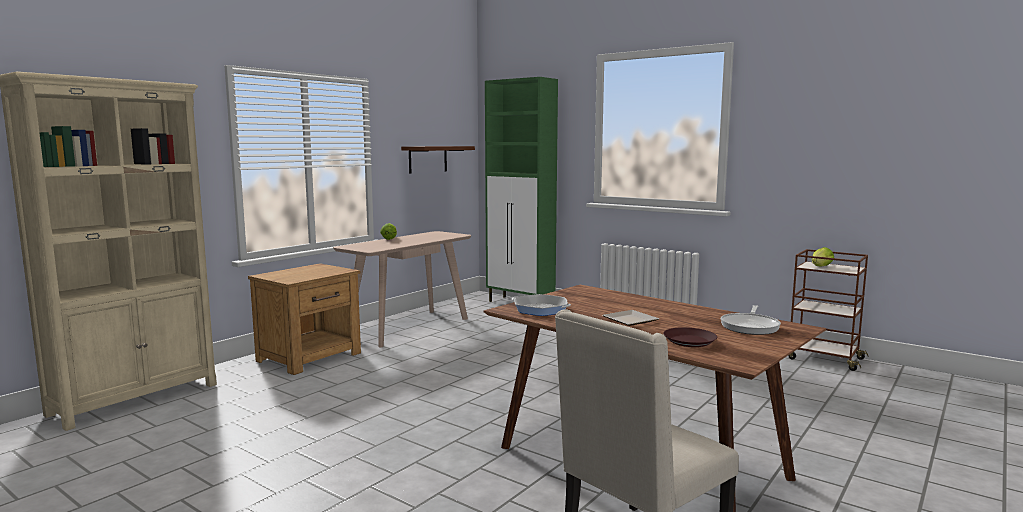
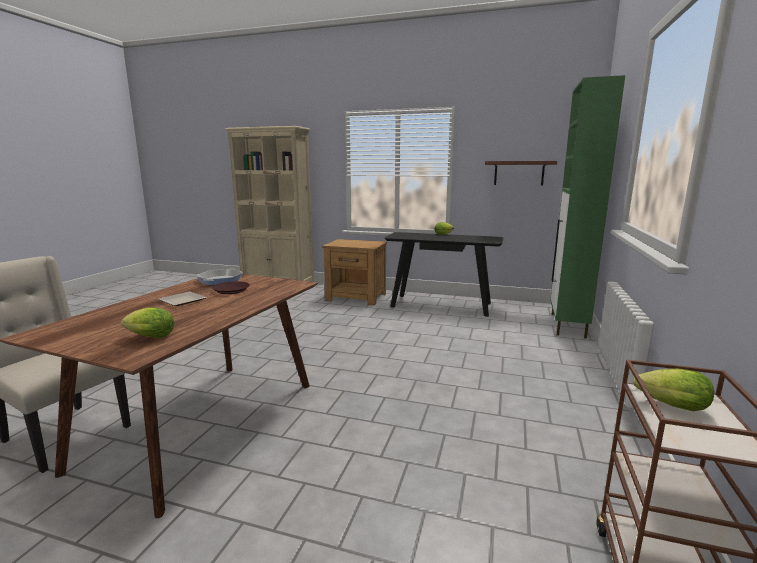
camera: 70 degrees right, 5 degrees up
beige console table [333,231,471,347] -> black console table [385,232,503,317]
brown plate [663,327,717,347] -> brown plate moved to [212,281,250,294]
frying pan [721,305,781,335] -> lettuce [121,307,175,338]

